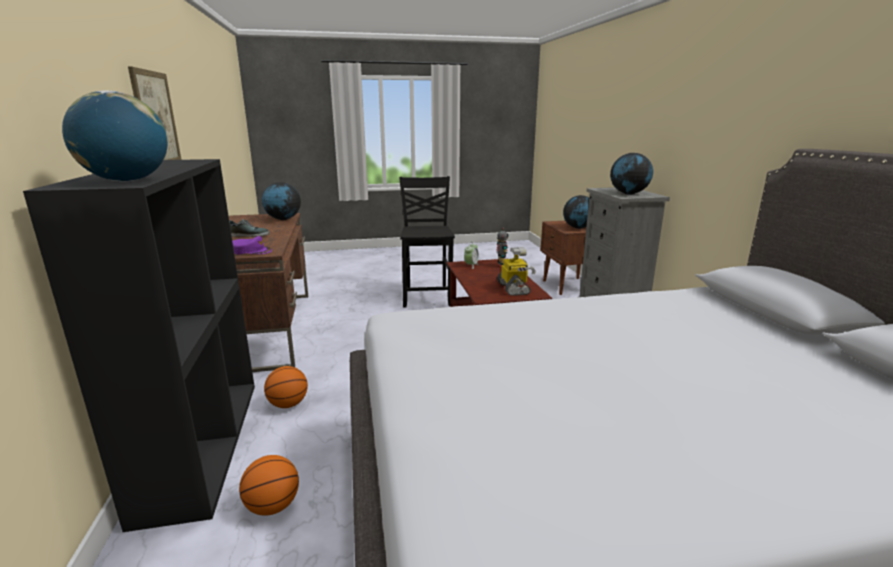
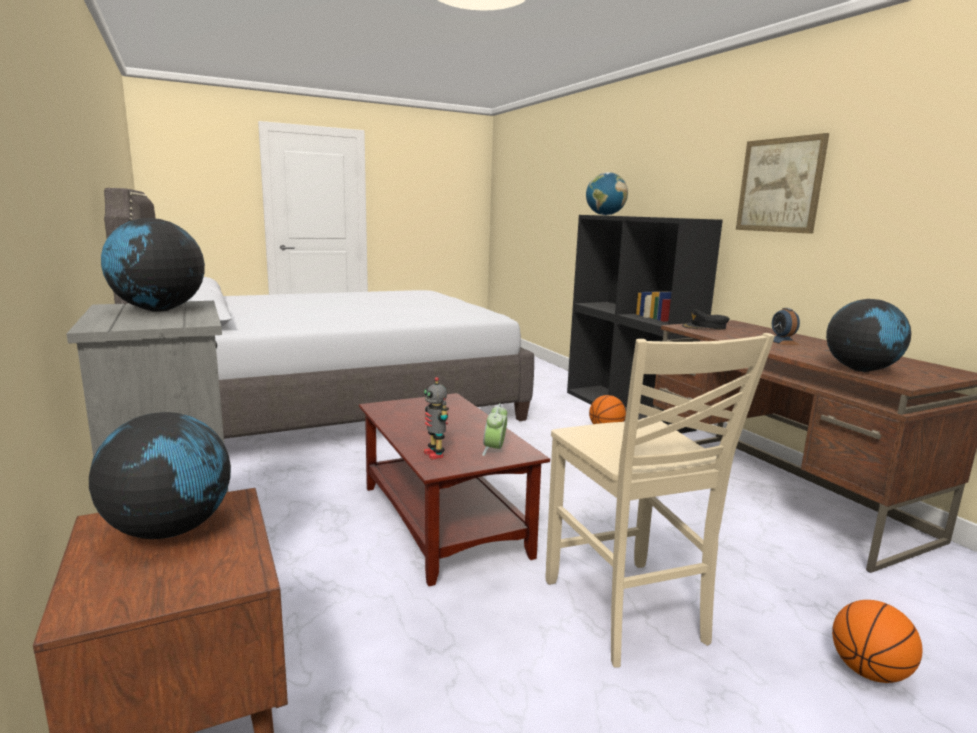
camera: 165 degrees right, 5 degrees down
shoe [229,219,270,237] -> alarm clock [772,308,800,345]
purple cap [232,236,272,254] -> black cap [682,310,730,330]
basketball [239,455,299,516] -> basketball moved to [832,600,922,683]
black chair [399,176,455,308] -> beige chair [545,333,775,667]
toy robot [497,247,536,296] -> none

